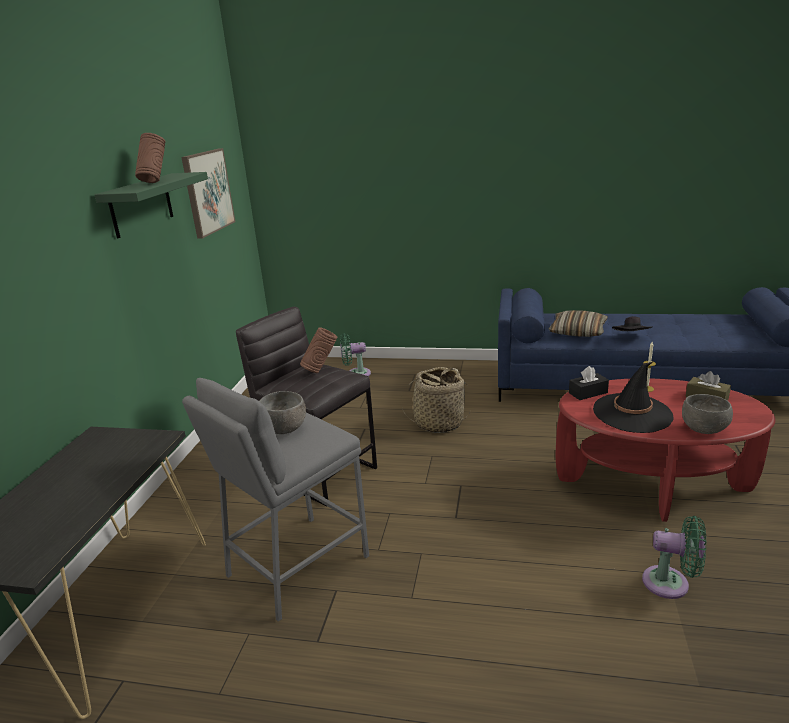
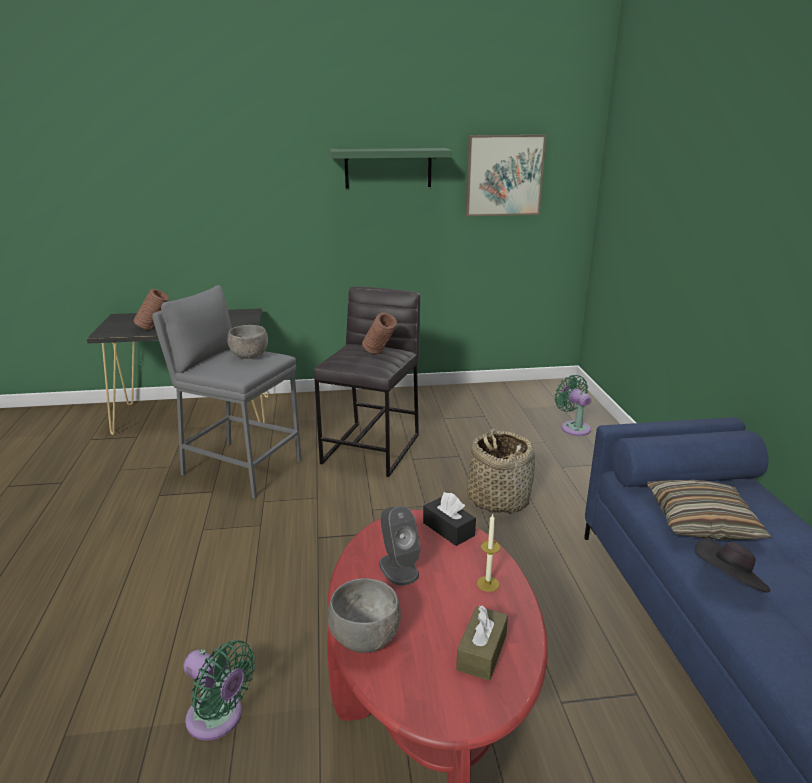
camera: 70 degrees right, 0 degrees up
brown vase [135,133,165,183] -> brown vase moved to [134,289,169,330]
black hat [593,362,674,433] -> grey speaker [379,506,421,586]
green fan [642,516,706,599] -> green fan turned 60 degrees counterclockwise [183,640,255,741]

